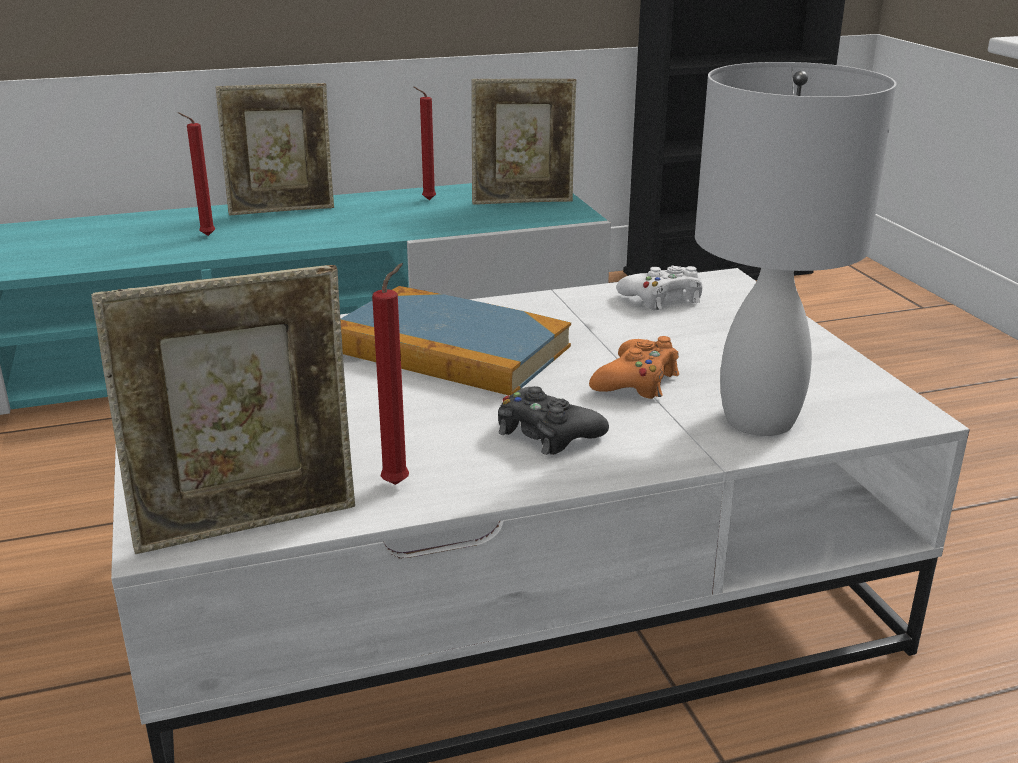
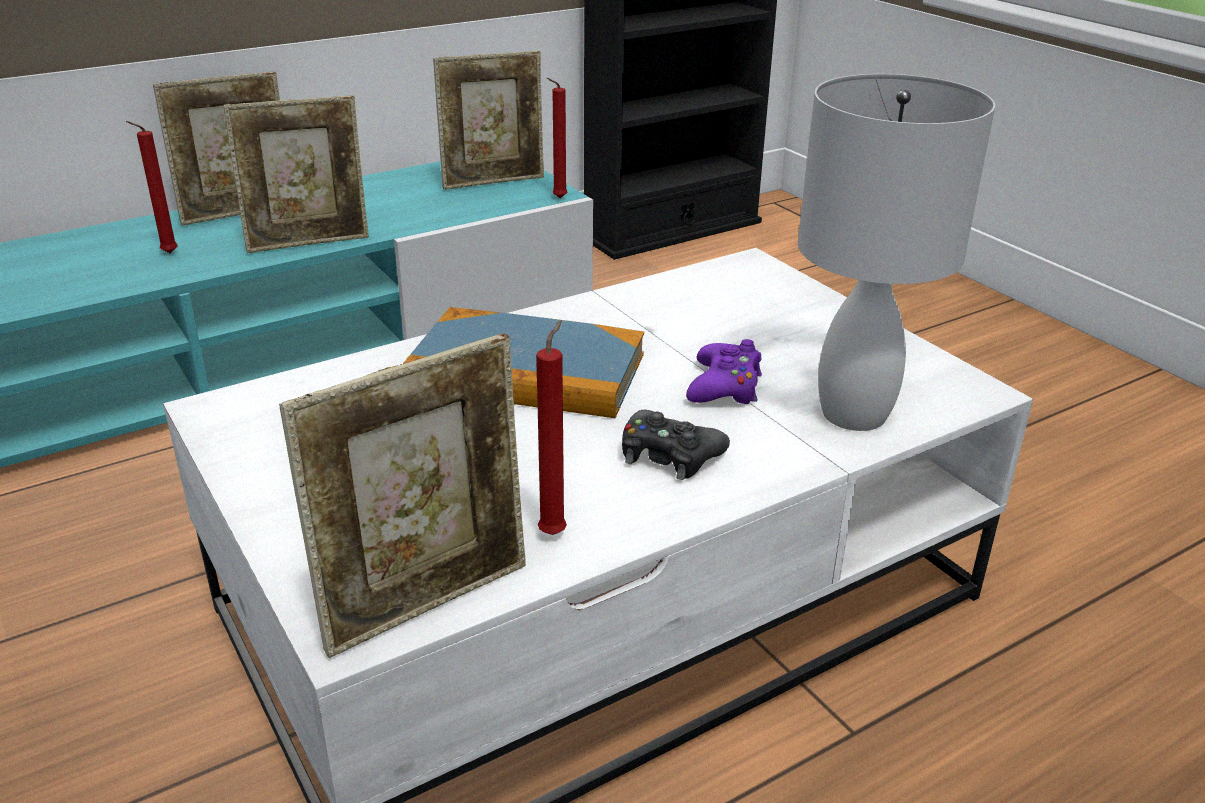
camera: 15 degrees left, 5 degrees up
red candle [413,87,436,200] -> red candle moved to [547,78,567,198]
orange game controller [589,336,679,399] -> purple game controller [686,339,762,404]
white game controller [616,265,702,310] -> none
none -> picture frame [223,96,369,253]

